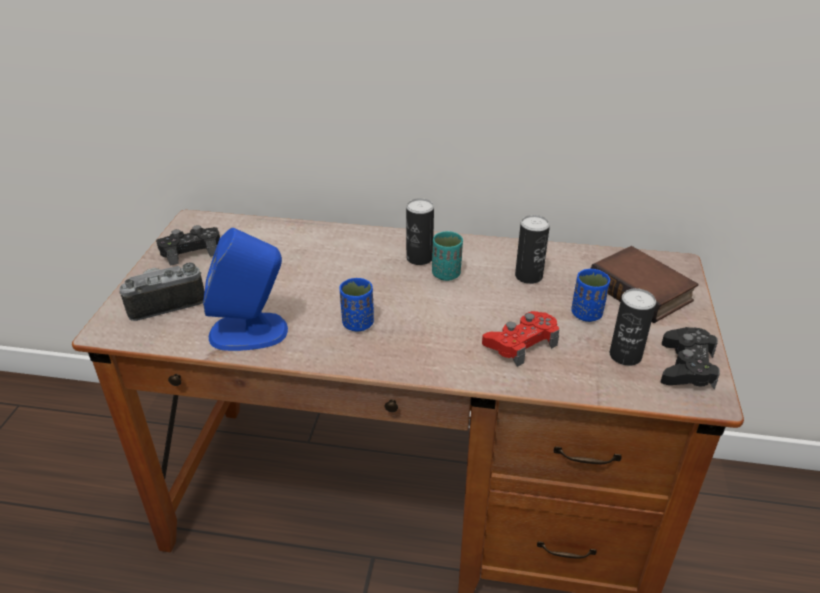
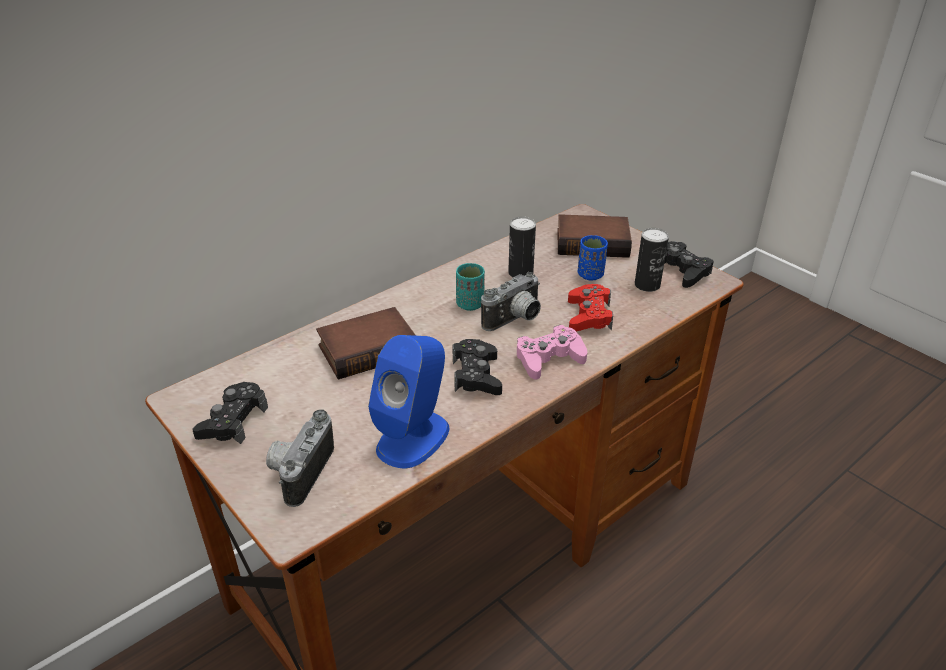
camera: 50 degrees left, 0 degrees up
blue cup [340,278,374,332] -> black game controller [453,339,502,395]
can [406,198,434,265] -> none
none -> book [316,307,416,379]
none -> camera [481,272,541,331]
none -> pink game controller [517,325,587,380]

